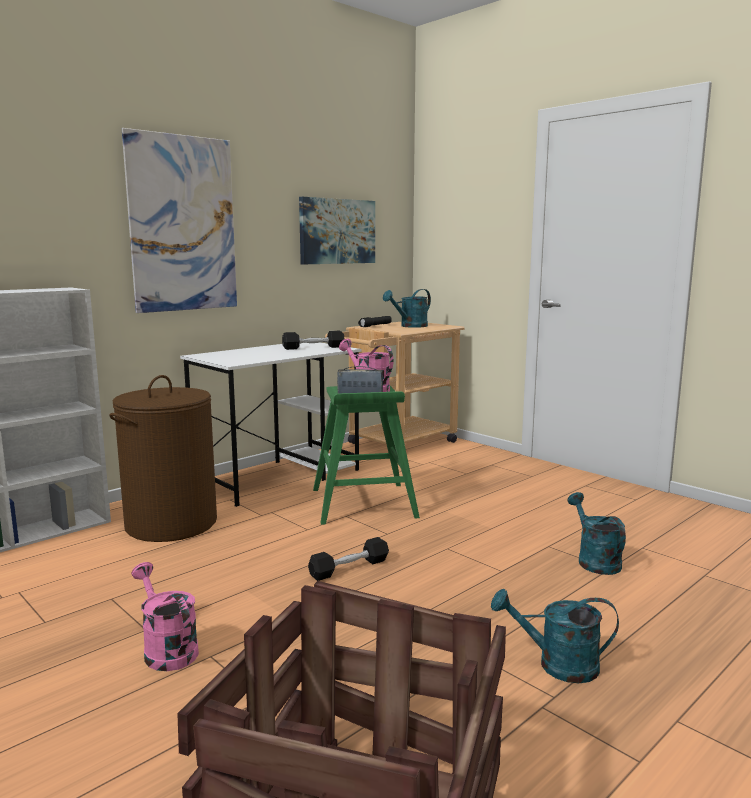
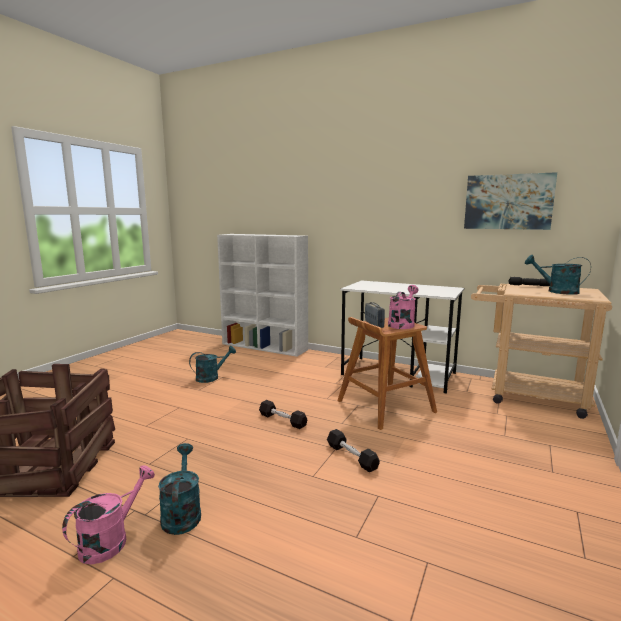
camera: 70 degrees right, 0 degrees up
brown laundry basket [109,375,217,542] -> none
picture [122,128,237,313] -> none
pink watering can [131,562,199,671] -> pink watering can moved to [62,465,155,564]
black dumbbell [282,331,345,350] -> black dumbbell moved to [327,429,380,472]
green stool [313,386,420,525] -> brown stool [337,317,437,430]
turquoise watering can [567,492,626,575] -> turquoise watering can moved to [189,346,236,383]

